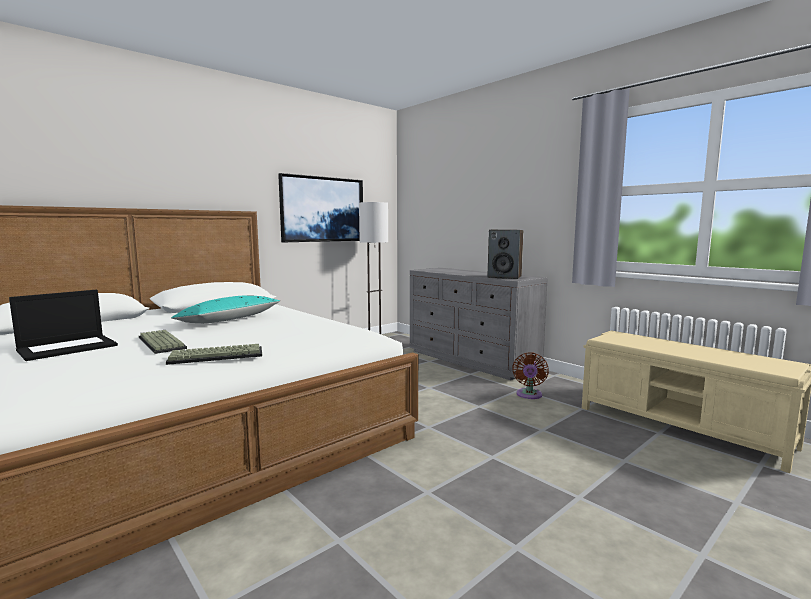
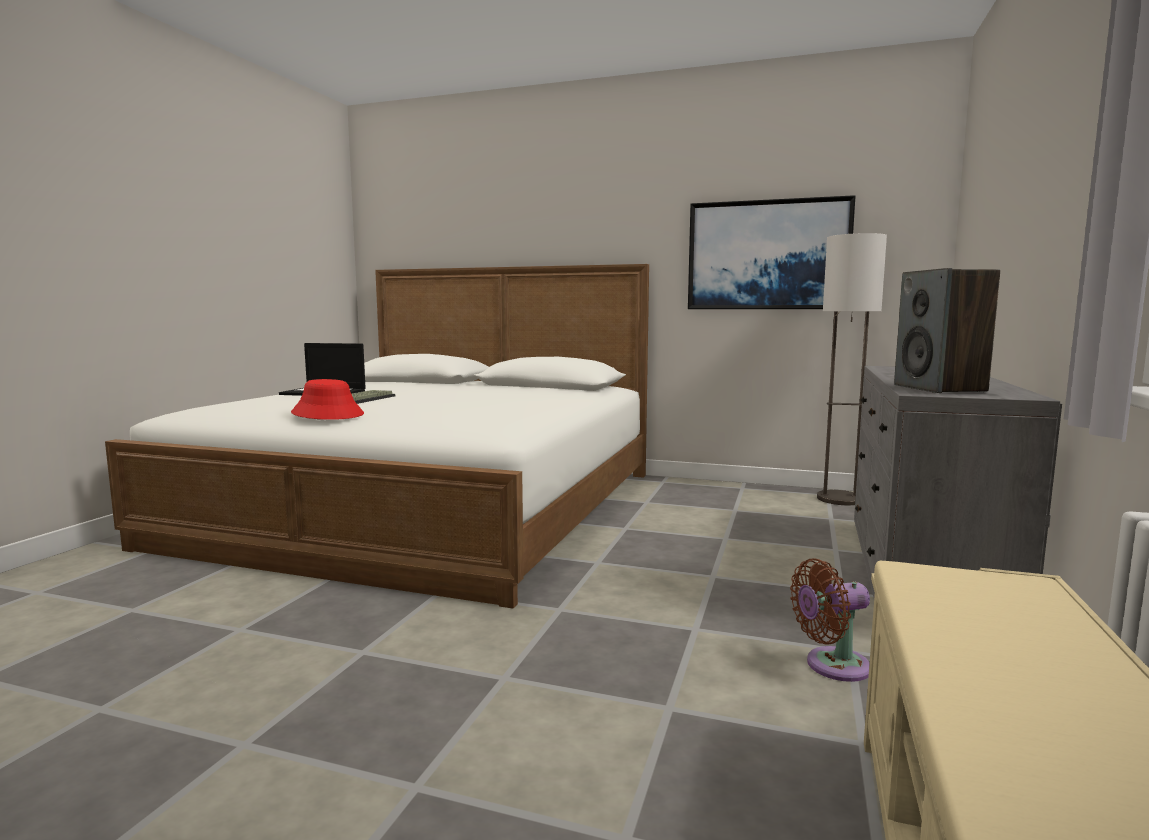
camera: 60 degrees right, 0 degrees up
keyboard [166,344,262,365] -> red hat [291,379,364,420]
turquoise pillow [171,295,280,323] -> none

